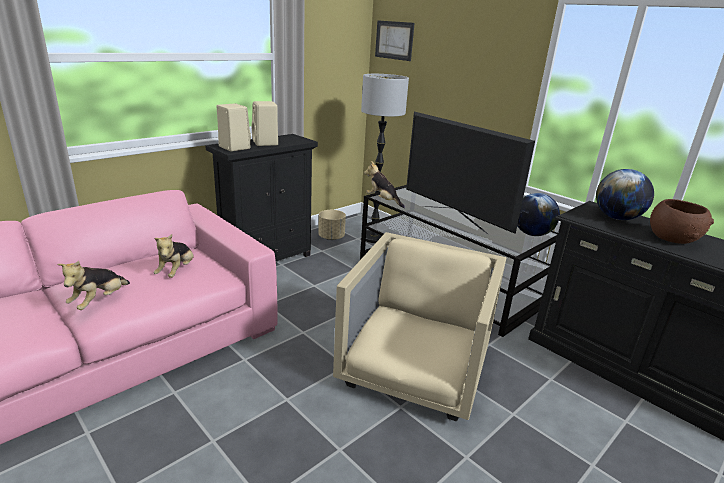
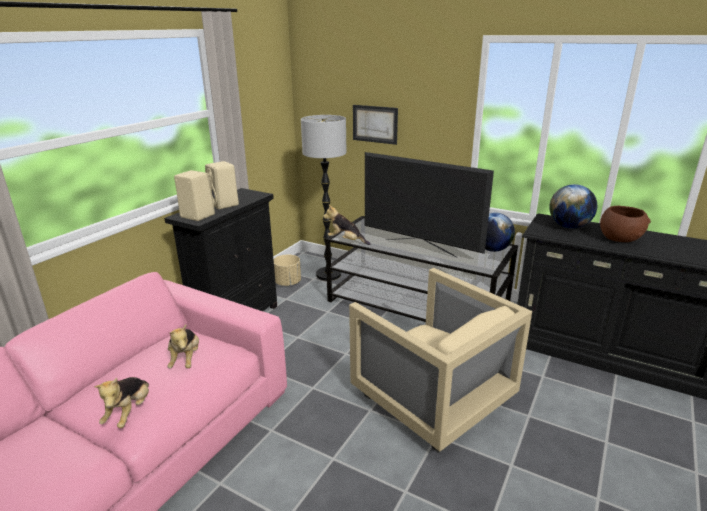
camera: 15 degrees left, 0 degrees up
beige armchair [333,232,506,421] -> beige armchair turned 135 degrees clockwise [349,268,532,453]
picture [375,20,415,61] -> picture moved to [353,105,398,145]

